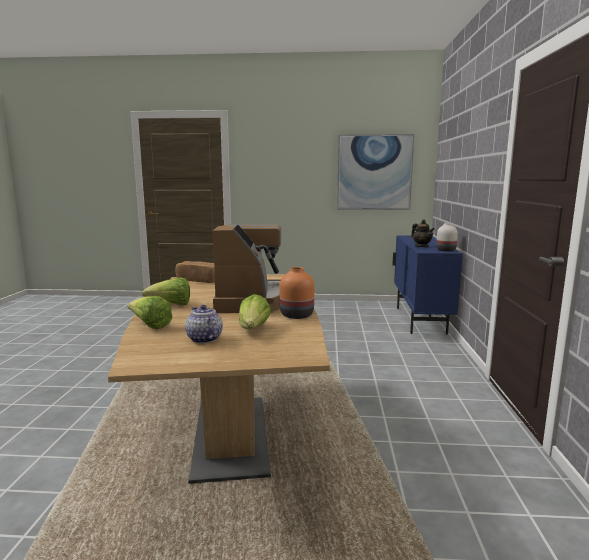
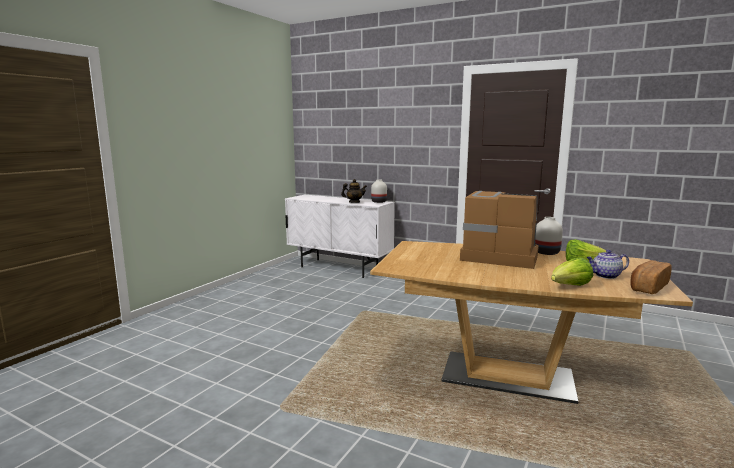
camera: 65 degrees left, 0 degrees up
lettuce [142,277,190,305] -> none
bread [176,261,215,283] -> bread moved to [631,260,672,294]
orange vase [279,267,314,319] -> white vase [535,217,563,255]
picture [337,134,414,210] -> none
blue cabinet [392,235,463,335] -> white cabinet [285,195,395,278]

